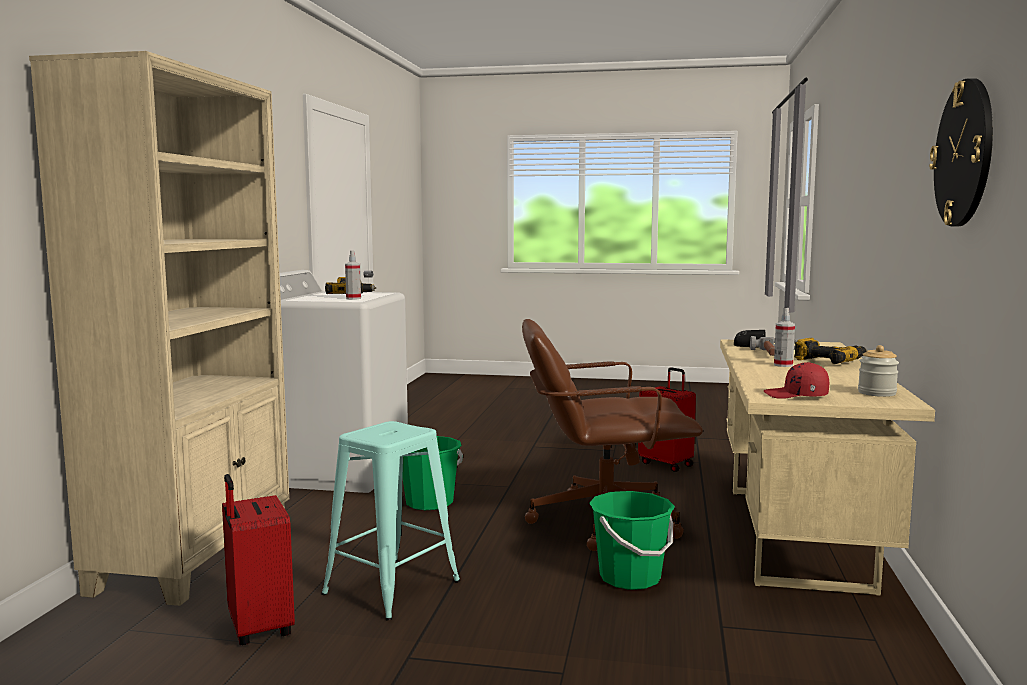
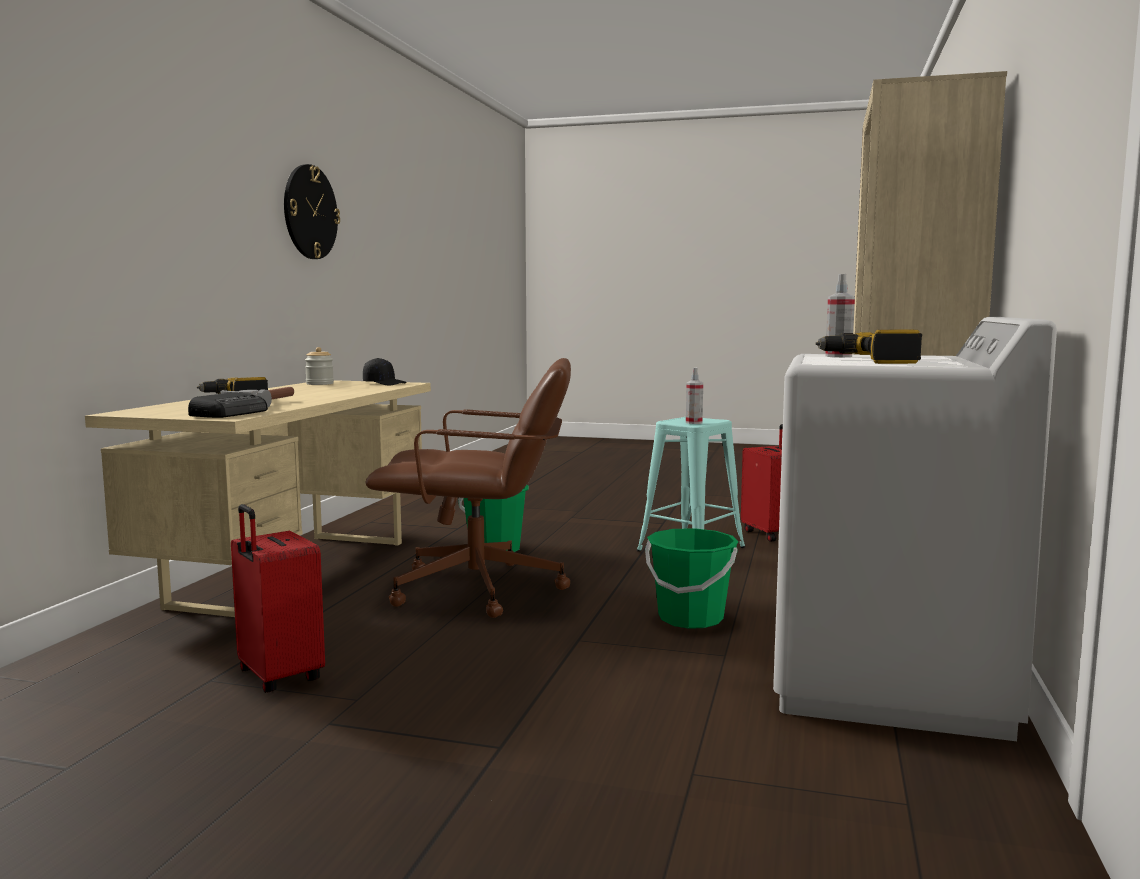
camera: 175 degrees left, 0 degrees up
red cap [764,362,829,399] -> black cap [363,358,407,385]
spray bottle [774,308,795,367] -> spray bottle moved to [686,367,703,424]

